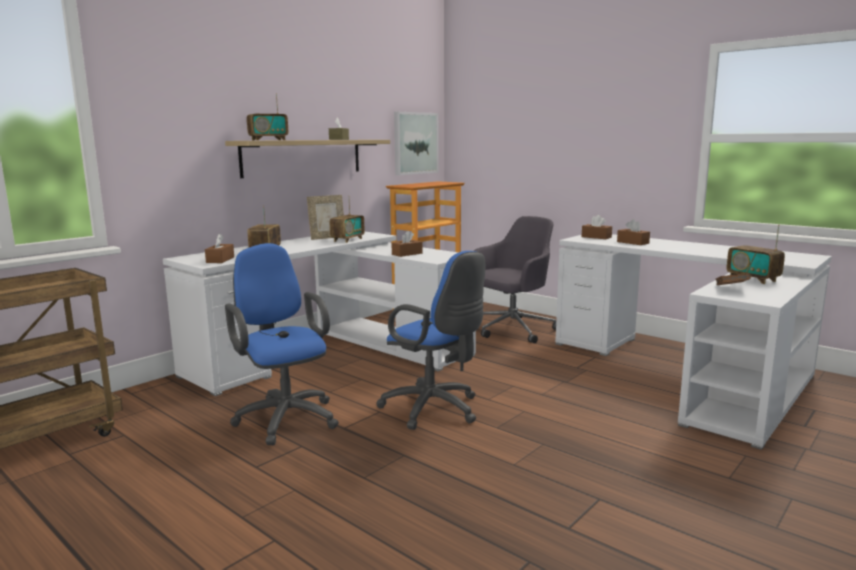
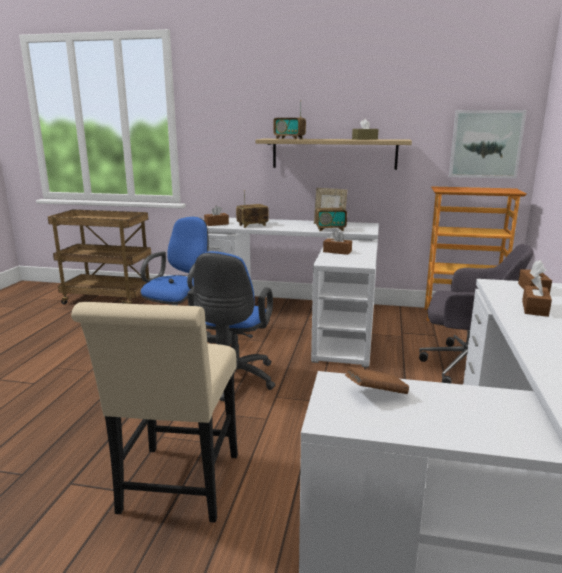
camera: 60 degrees right, 5 degrees up
radio [727,224,785,284] -> none
none -> beige chair [71,302,238,523]

